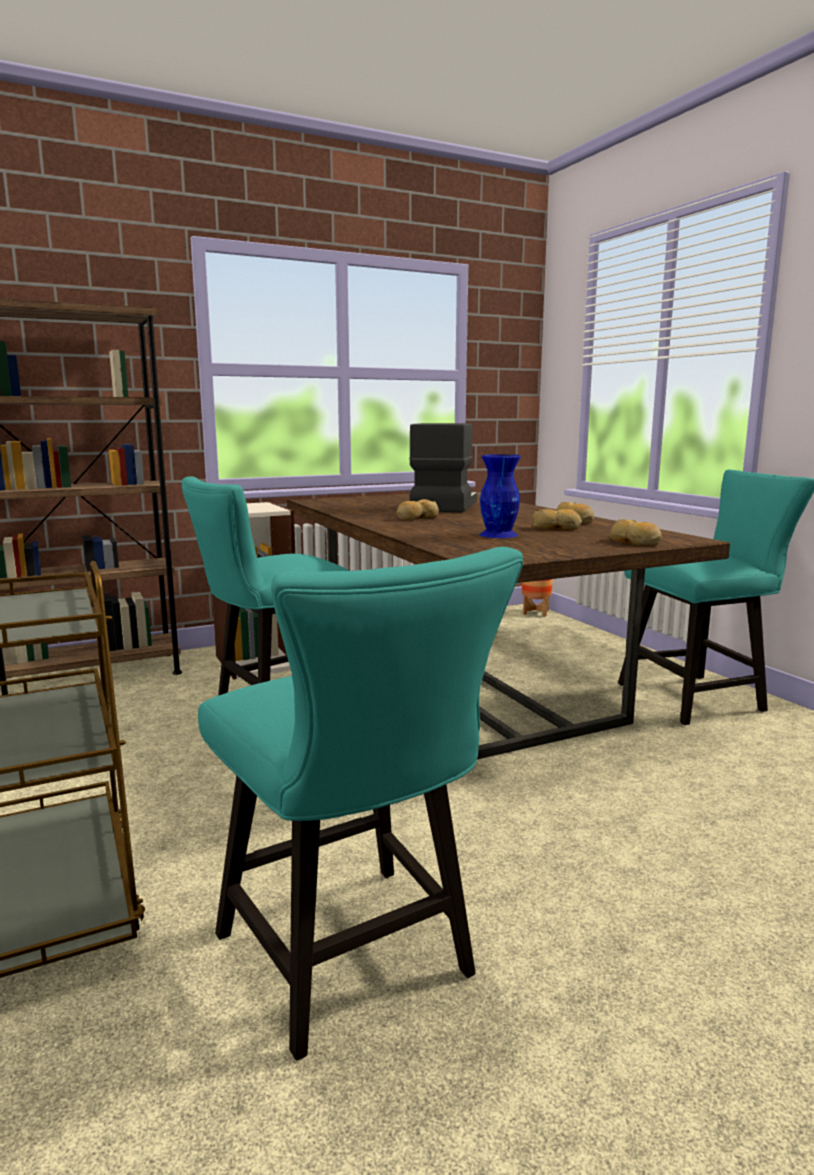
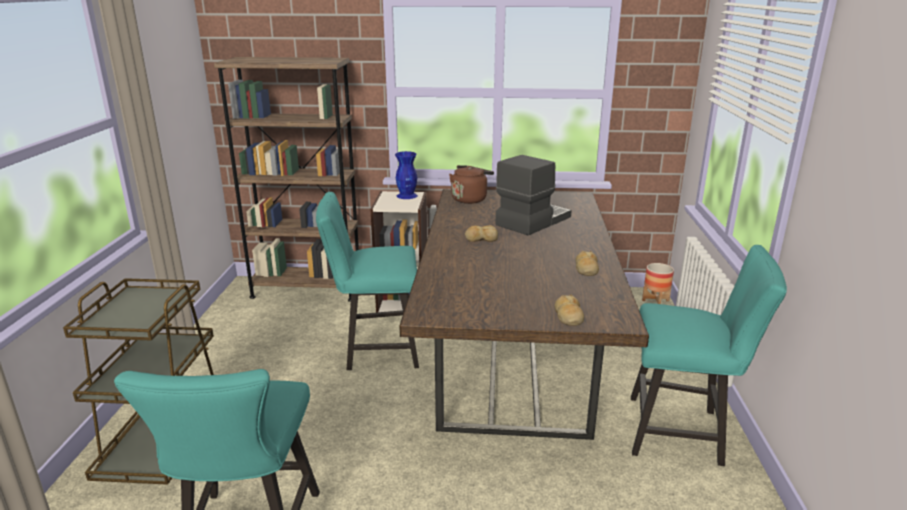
camera: 30 degrees right, 10 degrees up
blue vase [479,454,521,538] -> blue vase moved to [395,151,418,199]
bread [533,509,582,530] -> none
none -> brown kettle [449,165,494,204]

